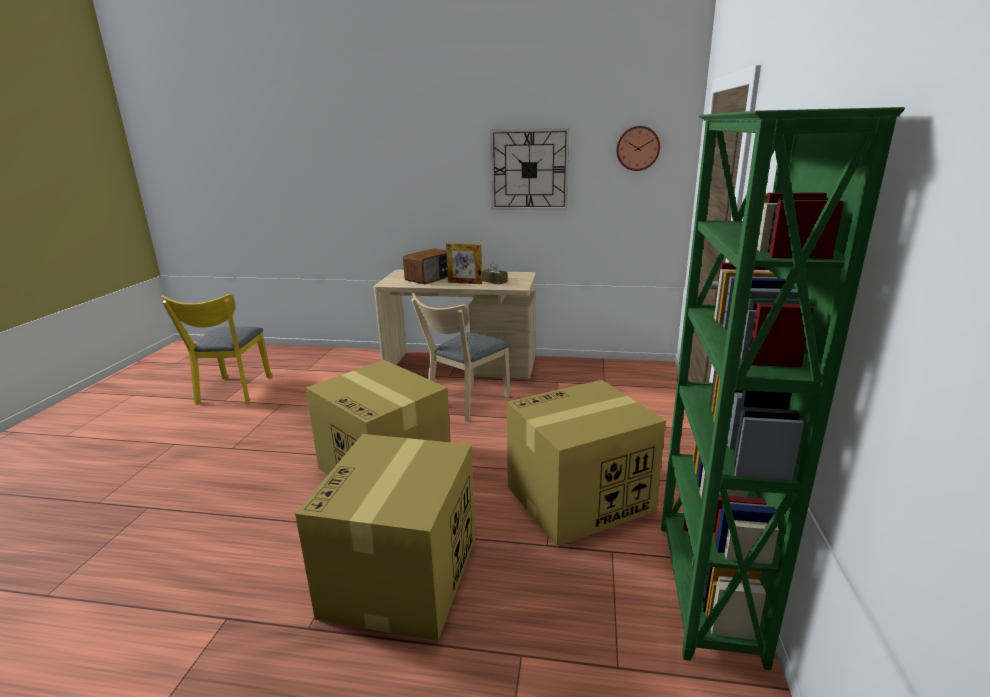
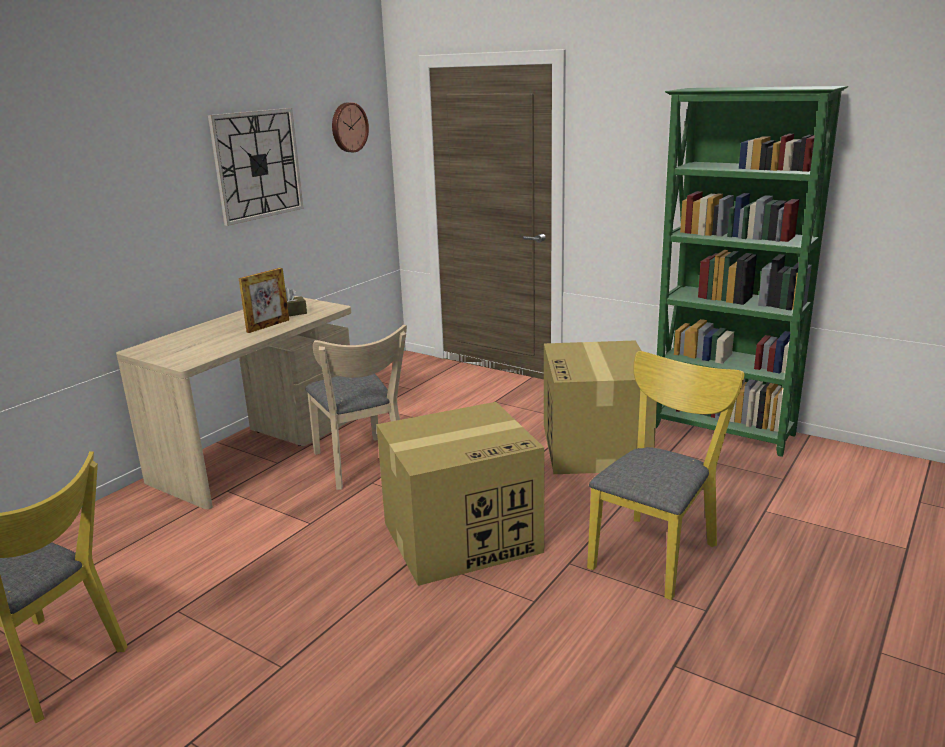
camera: 65 degrees left, 0 degrees up
cardboard box [295,434,475,641] -> yellow chair [587,351,744,600]
radio [403,248,448,284] -> none

